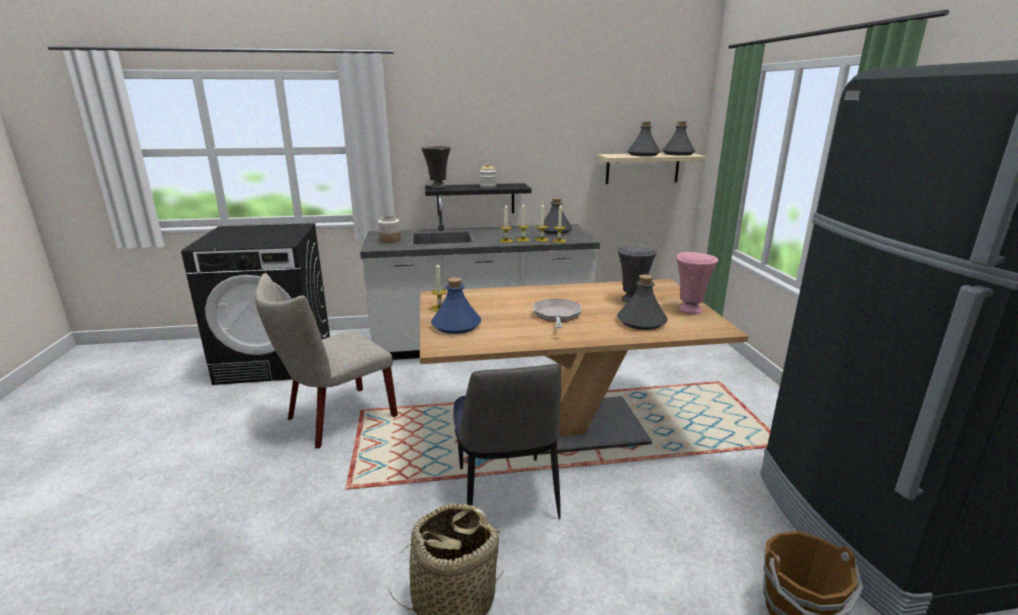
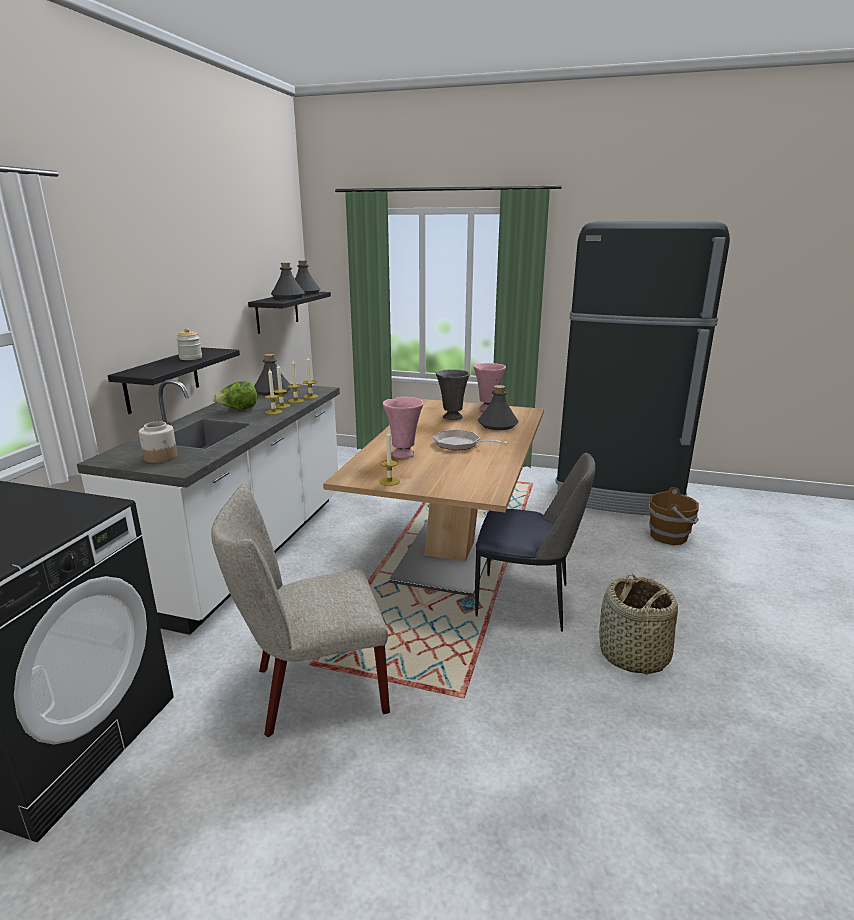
camera: 65 degrees left, 0 degrees up
beige chair [255,273,398,449] -> beige chair turned 90 degrees clockwise [211,484,390,737]
grey vase [421,146,451,188] -> none
blue bottle [431,277,481,334] -> none
beige shelf [597,153,706,184] -> black shelf [248,292,331,334]
none -> lettuce [213,381,257,409]
none -> pink vase [383,397,424,459]

